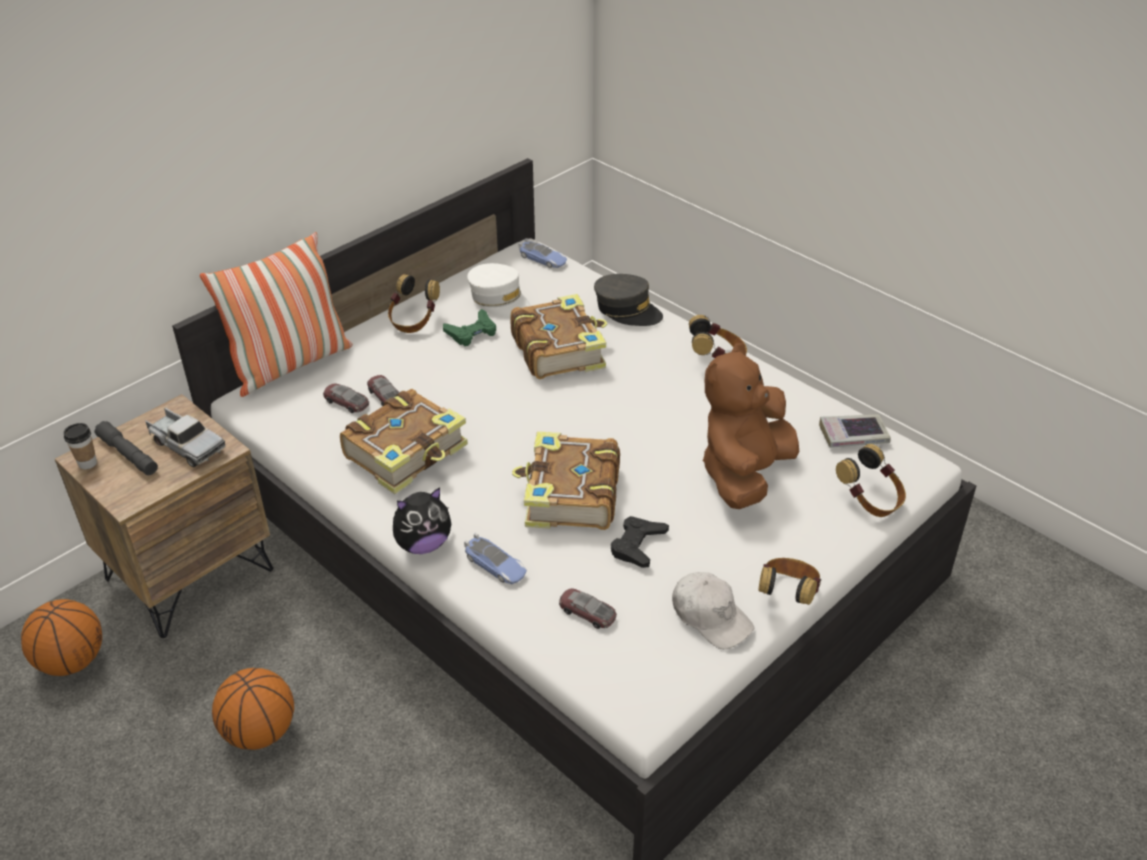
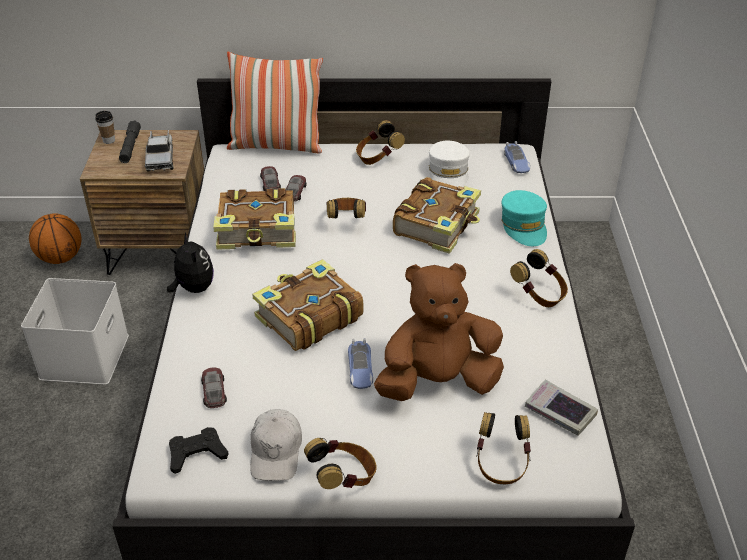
camera: 45 degrees right, 0 degrees up
basketball [212,668,294,750] -> white storage box [21,278,129,385]
plush toy [393,487,451,554] -> plush toy turned 135 degrees counterclockwise [167,232,214,293]
green game controller [443,309,496,346] -> none
toy car [464,533,527,584] -> toy car moved to [348,338,373,389]
grey cap [594,274,663,326] -> turquoise cap [501,190,547,246]
black game controller [611,516,669,568] -> black game controller moved to [169,427,229,474]
none -> headphones [327,198,366,218]

